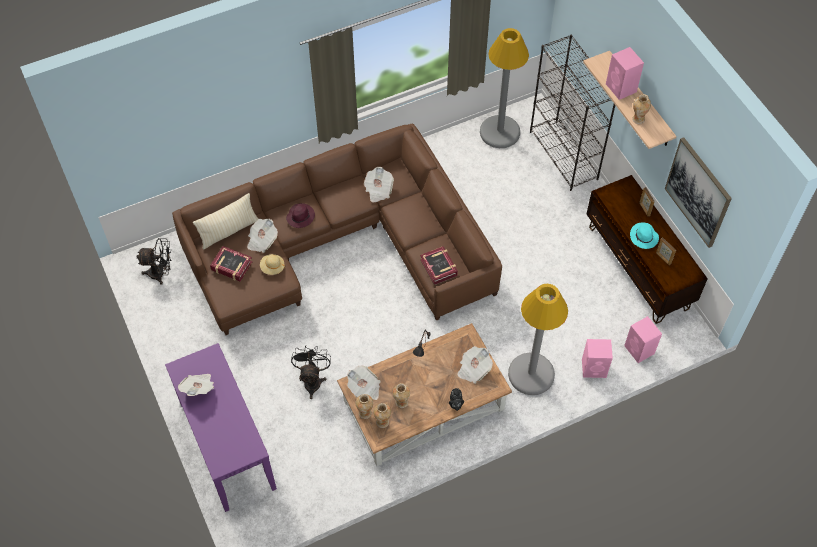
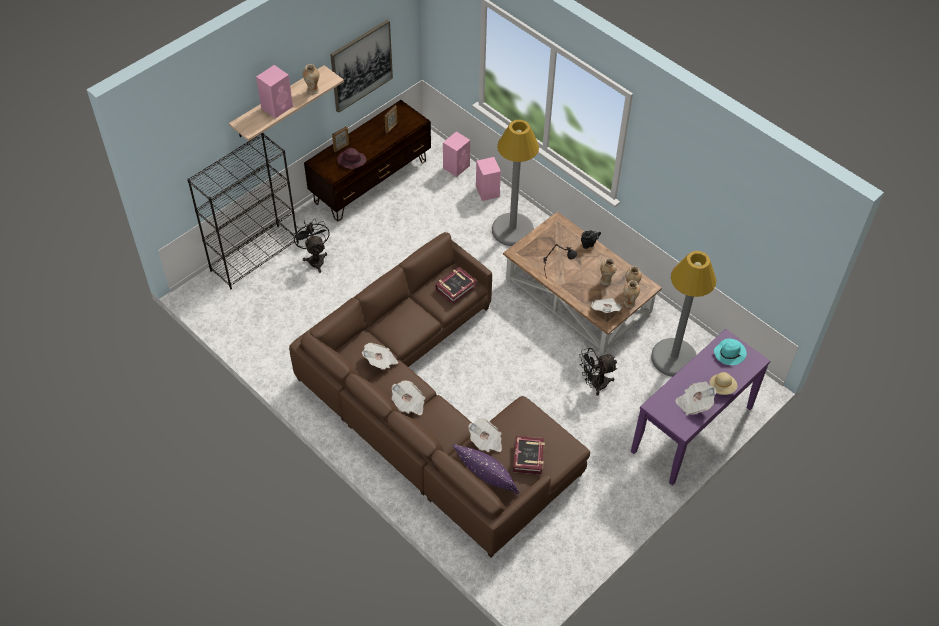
camera: 110 degrees left, 5 degrees down
black fan [137,238,172,285] -> black fan moved to [293,218,330,273]
beige pillow [193,193,258,250] -> purple pillow [453,444,519,494]
beige hat [260,254,285,275] -> beige hat moved to [710,372,737,395]
purple hat [286,203,315,228] -> purple hat moved to [337,148,366,169]
newspaper [457,346,493,384] -> newspaper moved to [391,380,425,415]
grey floor lamp [480,28,529,148] -> grey floor lamp moved to [651,251,716,377]
turquoise hat [630,223,659,249] -> turquoise hat moved to [714,339,747,365]

